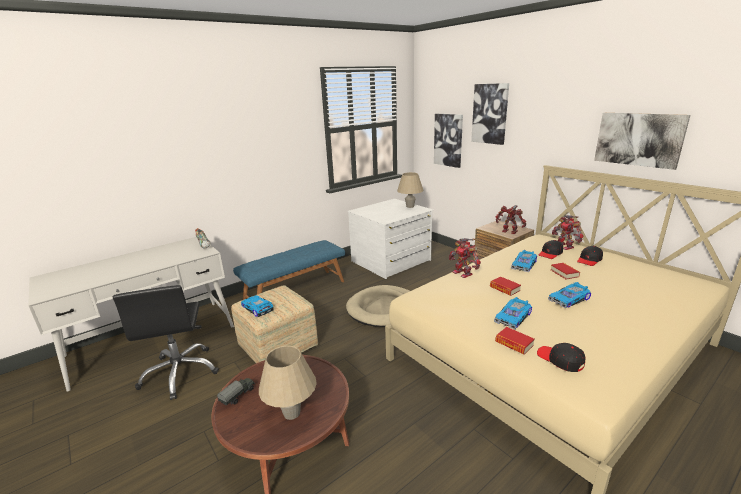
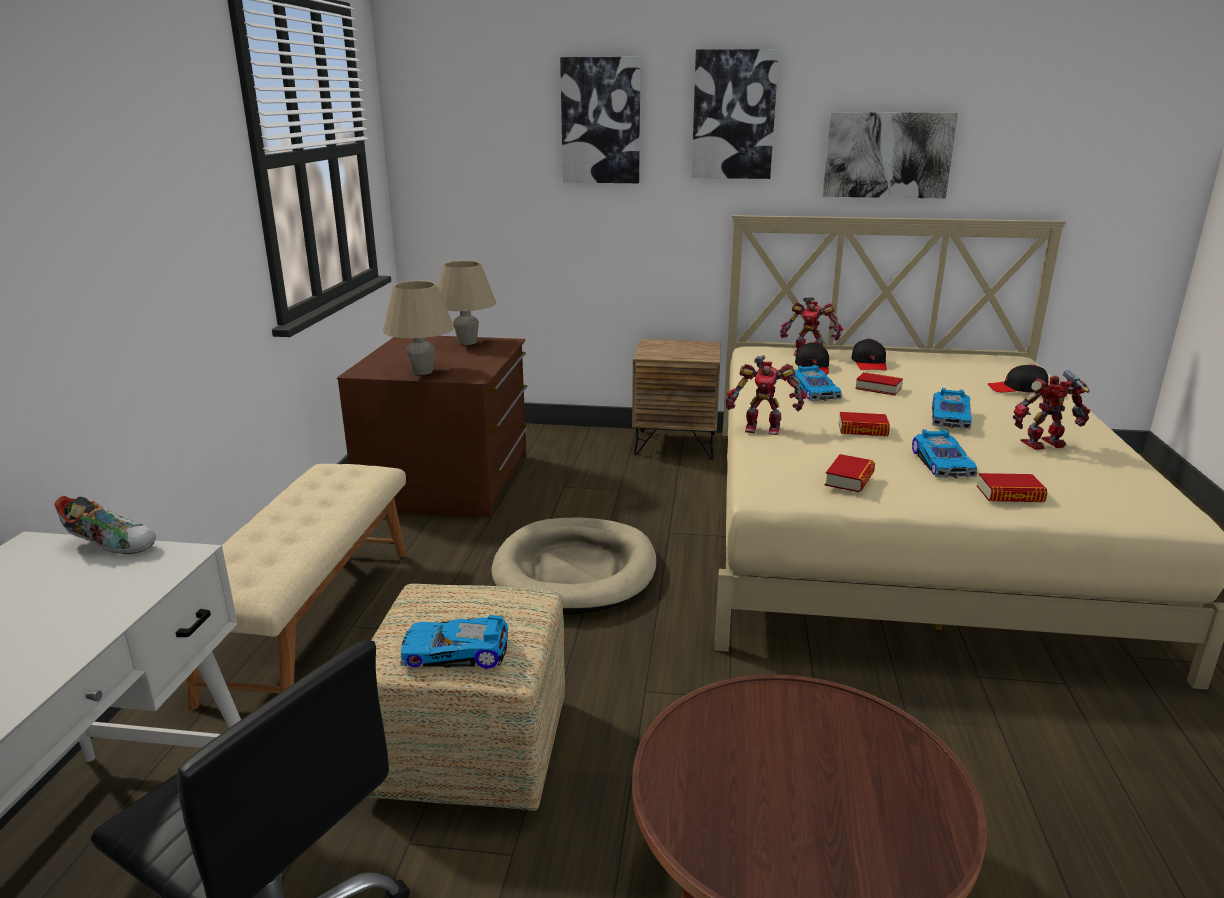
camera: 45 degrees left, 0 degrees up
toy truck [217,378,255,405] -> none
blue bench [233,240,345,300] -> beige bench [186,464,406,710]
beige table lamp [259,346,317,420] -> beige table lamp moved to [383,281,454,375]
white dresser [348,199,434,279] -> brown dresser [337,336,529,518]
picture [434,114,463,168] -> picture moved to [692,49,779,179]
toy robot [495,205,526,234] -> toy robot moved to [1013,371,1090,450]
black cap [537,343,585,372] -> black cap moved to [988,365,1049,393]
none -> book [825,454,875,492]

